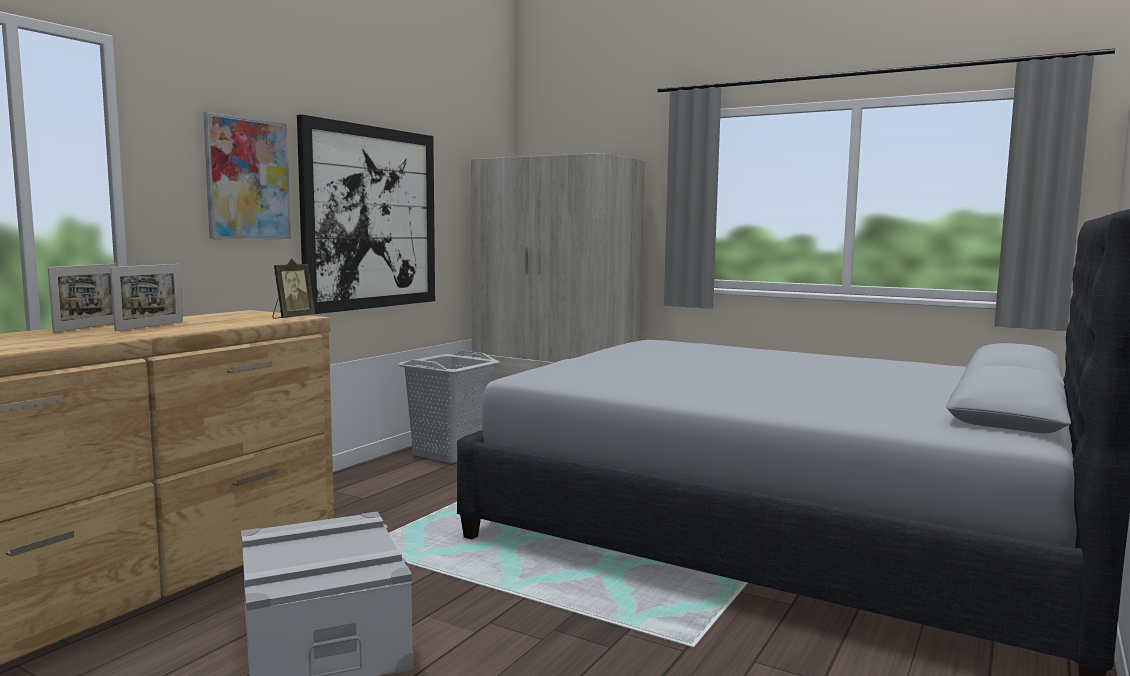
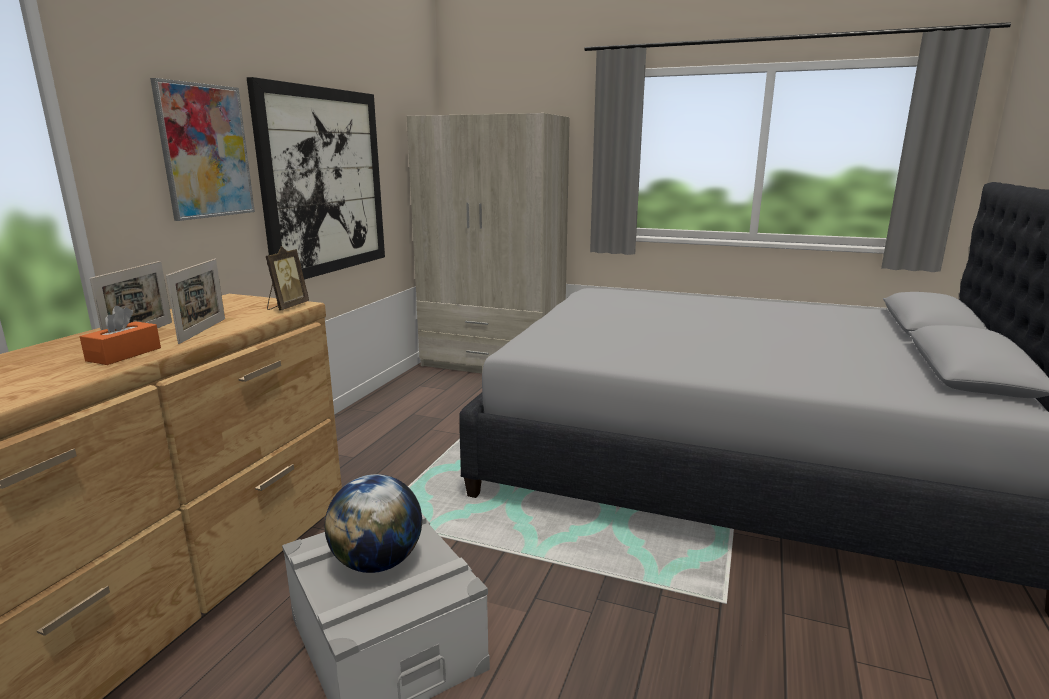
camera: 10 degrees left, 10 degrees up
picture frame [48,264,117,332] -> picture frame moved to [166,259,225,344]
grey laundry basket [398,351,500,463] -> none
none -> orange tissue box [80,306,161,365]
none -> globe [325,474,422,573]

